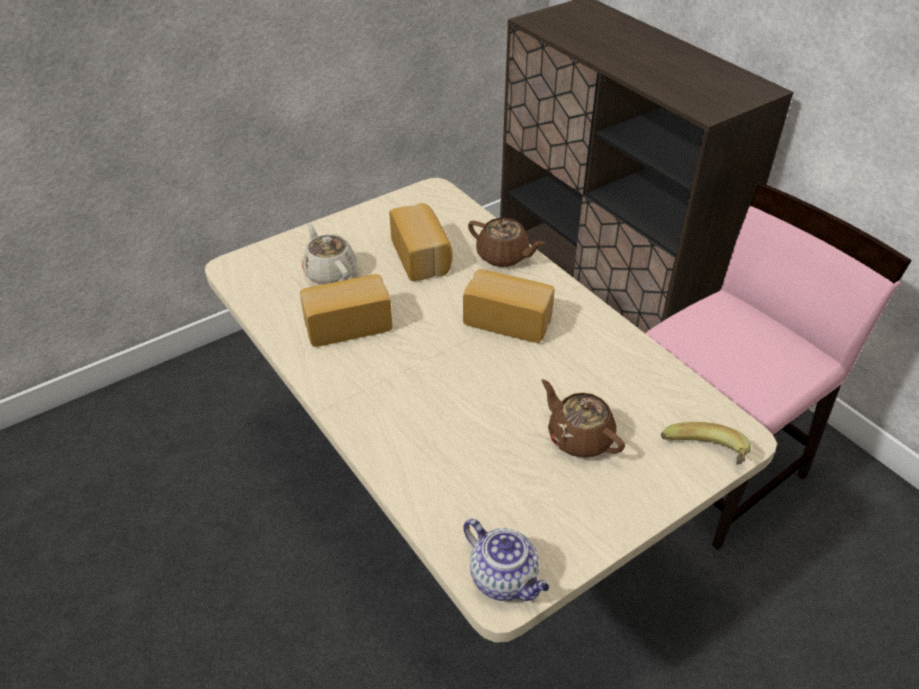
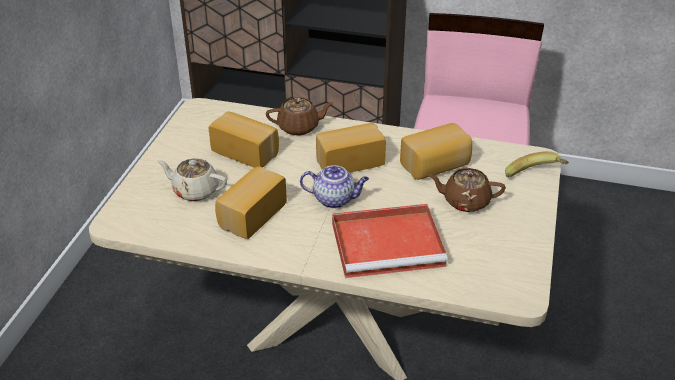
camera: 40 degrees left, 5 degrees down
teapot [463,519,550,601] -> teapot moved to [300,165,369,208]
none -> red tray [332,204,448,278]
none -> bread [400,123,472,180]

